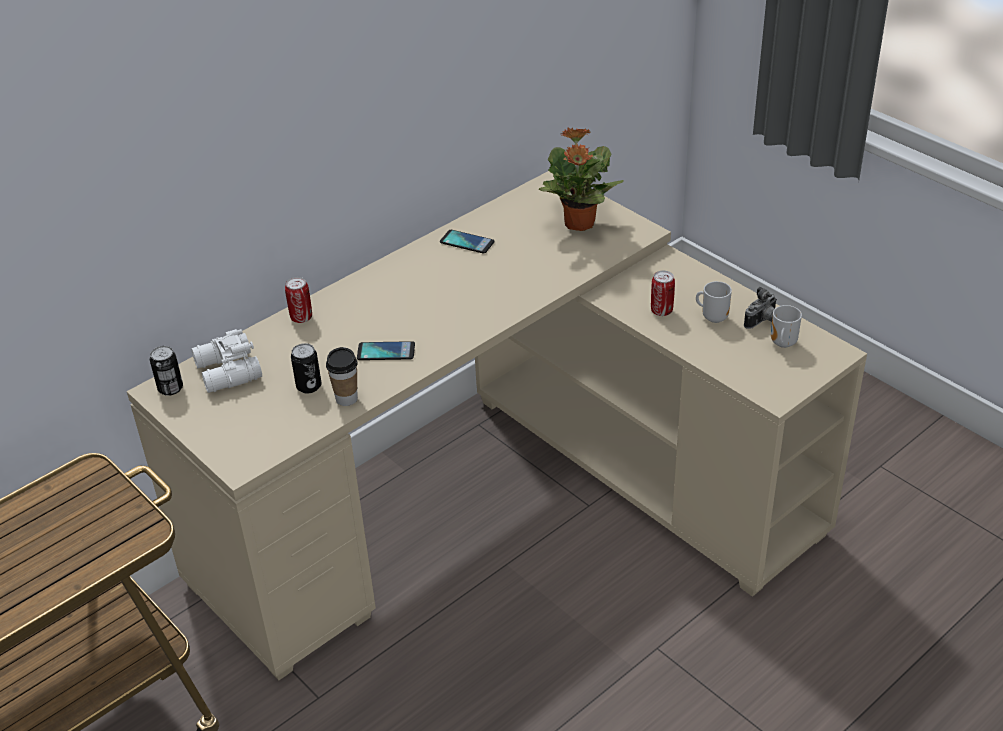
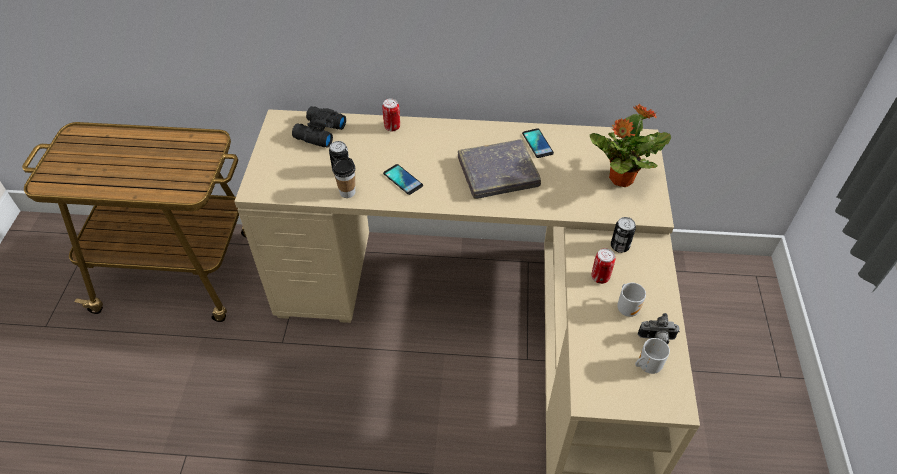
camera: 45 degrees right, 10 degrees up
can [150,346,183,396] -> can moved to [611,217,636,253]
white binoculars [191,329,262,393] -> black binoculars [292,106,346,148]
none -> grey book [458,139,541,199]

